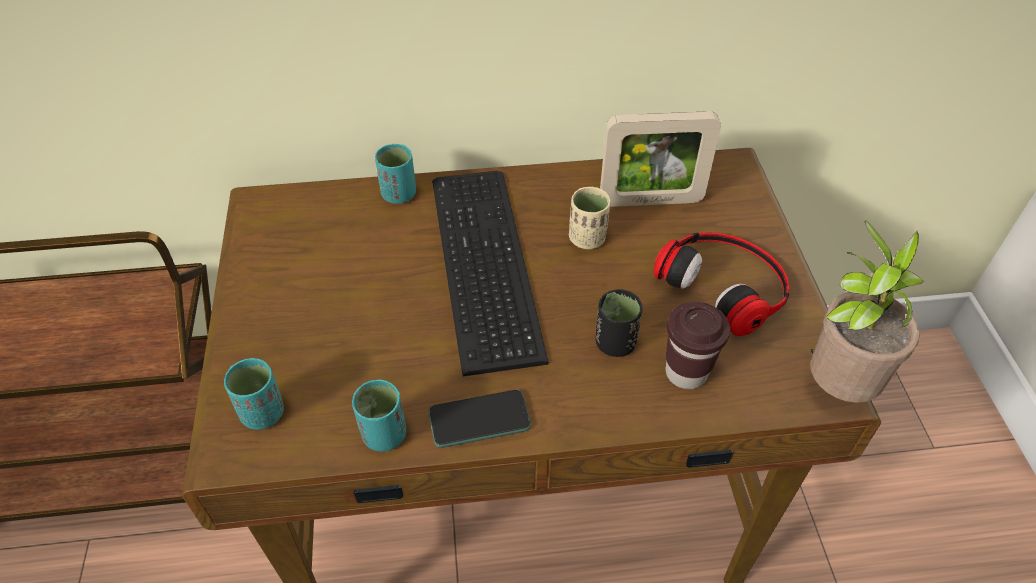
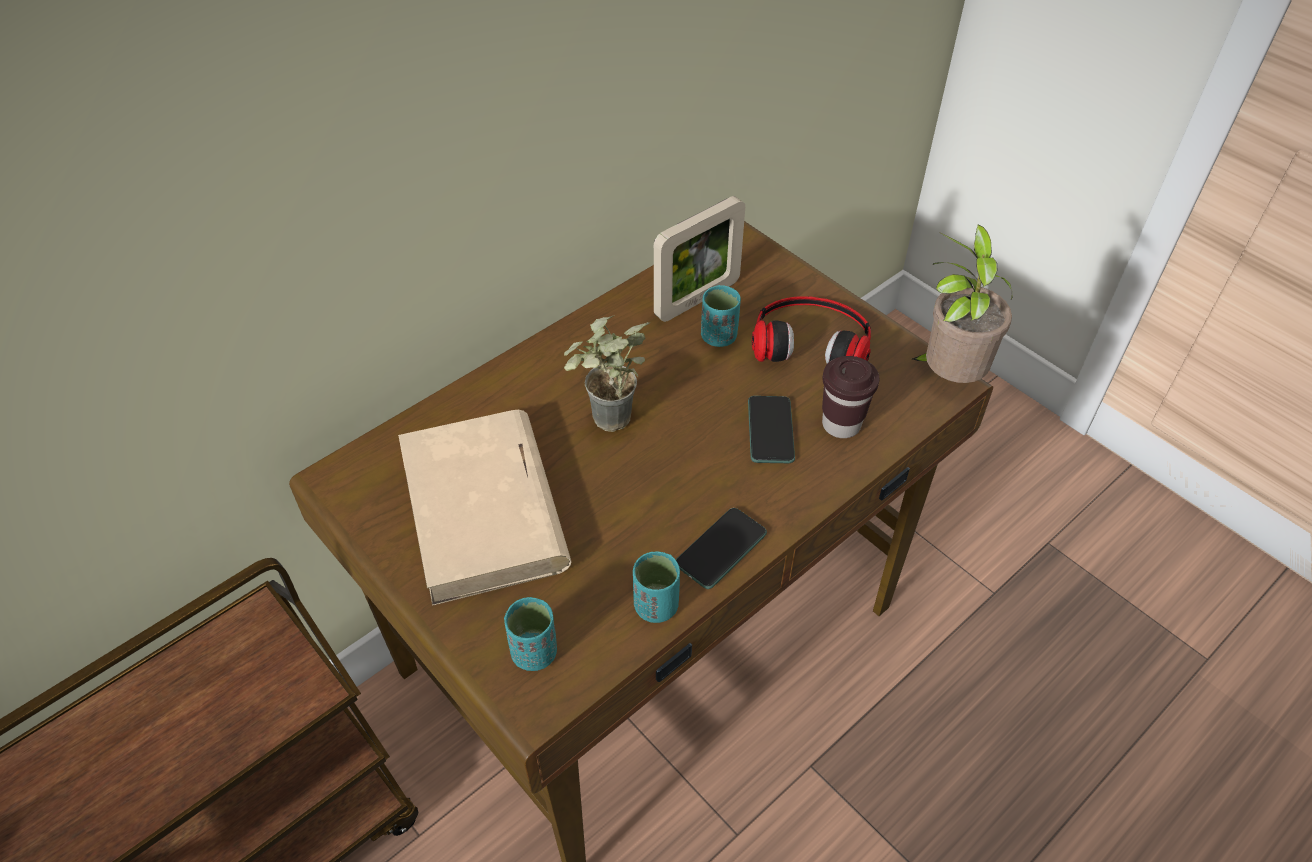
camera: 35 degrees left, 0 degrees up
turquoise cup [375,144,416,204] -> turquoise cup moved to [701,285,741,347]
keyboard [432,171,549,376] -> potted plant [564,315,650,432]
beige cup [569,187,611,249] -> none
black cup [596,289,643,357] -> phone [748,396,795,463]
none -> beige book [398,410,572,606]

